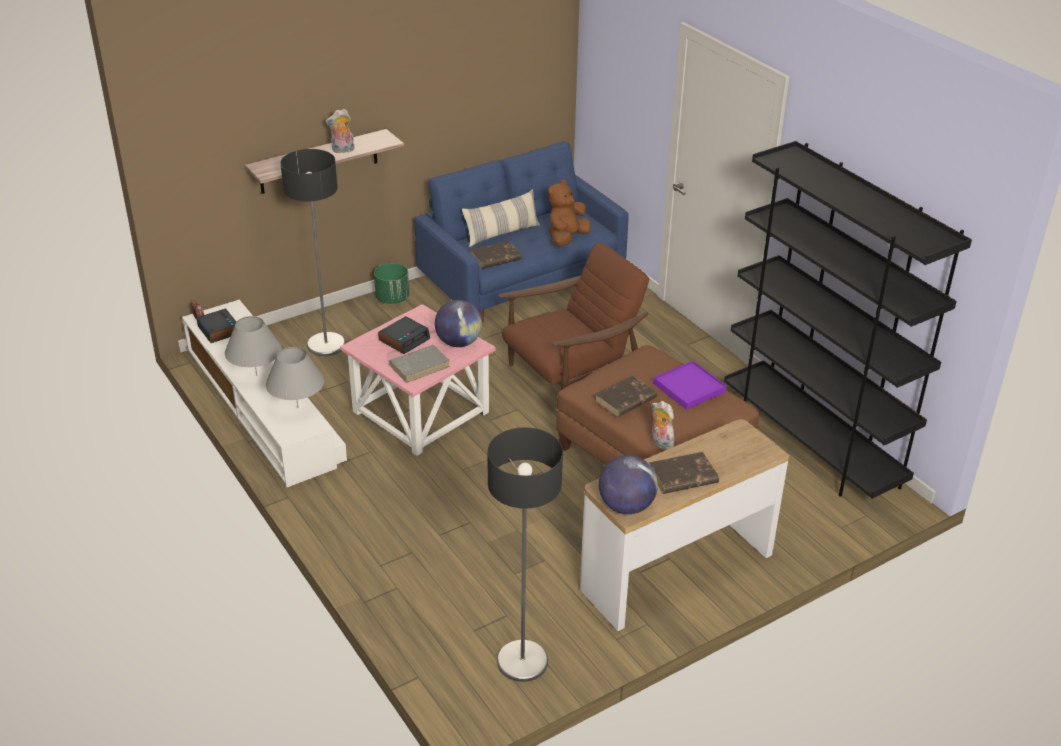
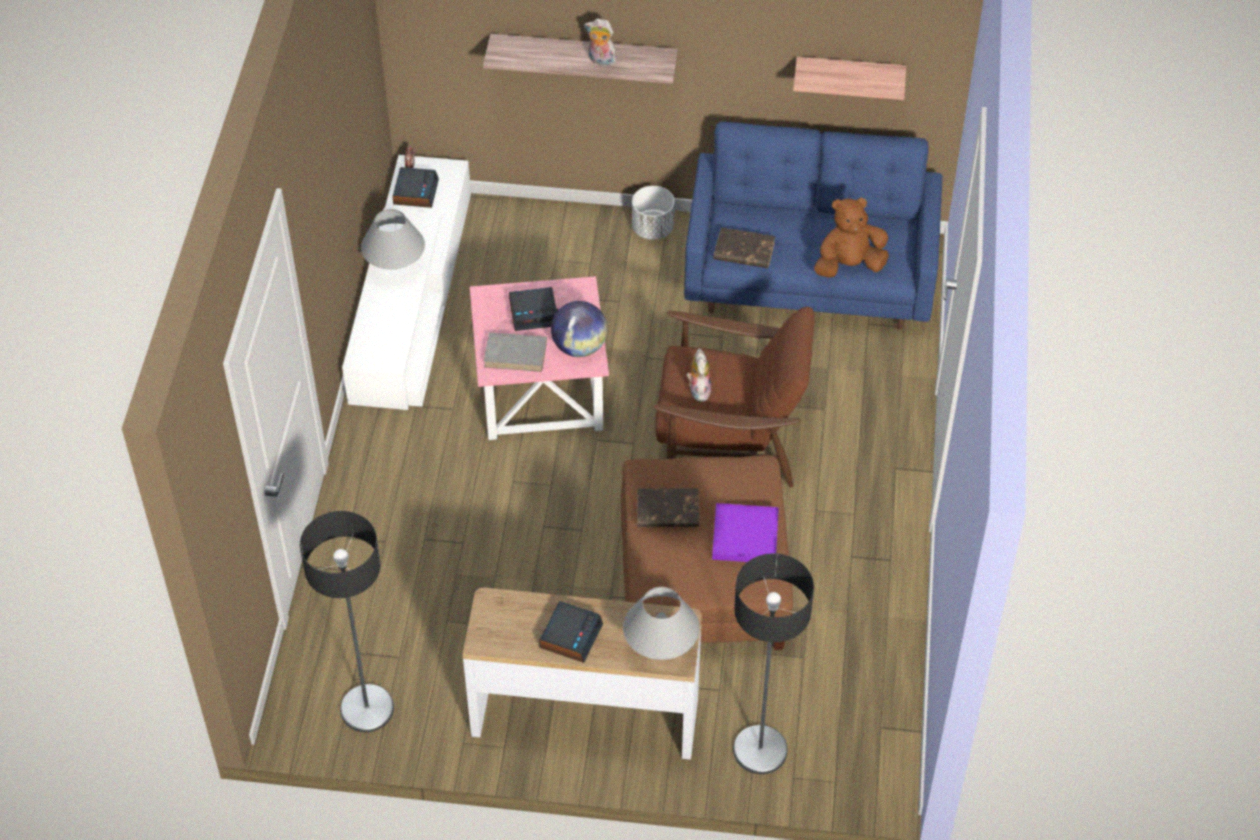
camera: 40 degrees right, 15 degrees up
grey table lamp [265,347,324,408] -> grey table lamp moved to [623,587,700,660]
floor lamp [280,149,345,356] -> floor lamp moved to [733,553,814,774]
green planter [374,263,409,304] -> white planter [632,186,675,240]
pillow [462,189,540,247] -> none
globe [599,455,658,514] -> none
brown book [649,452,719,494] -> alarm clock [539,601,603,663]
plush toy [651,401,675,450] -> plush toy moved to [686,348,711,402]
black bookcase [724,141,972,499] -> none
none -> shelf [793,57,906,100]

